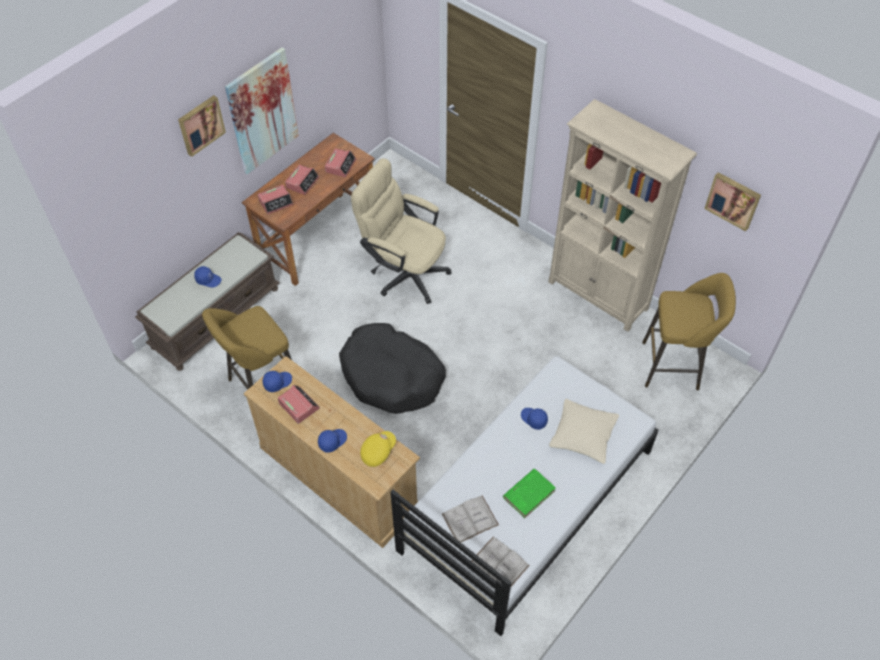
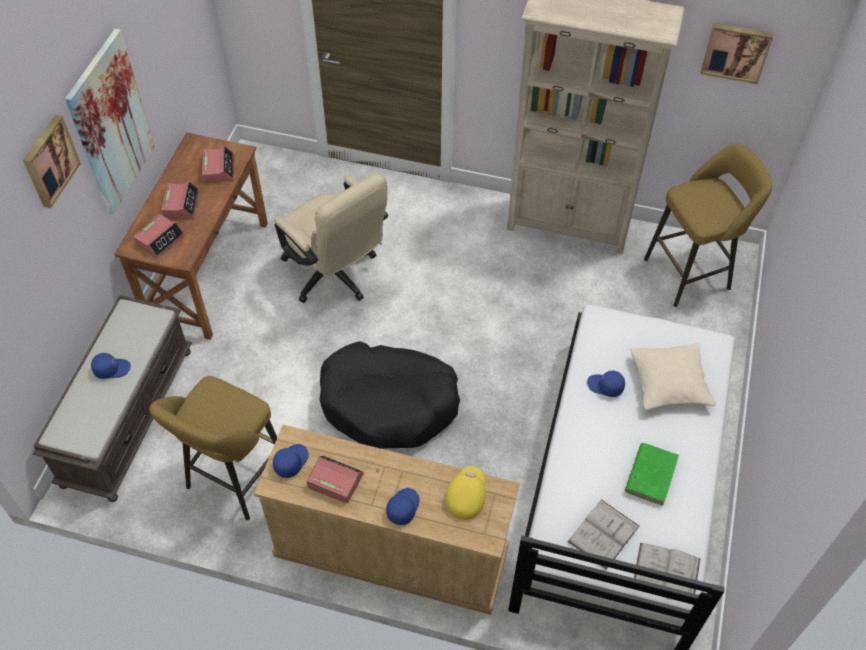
camera: 25 degrees left, 0 degrees up
beige office chair [351,158,452,304] -> beige office chair turned 135 degrees counterclockwise [274,173,388,303]

